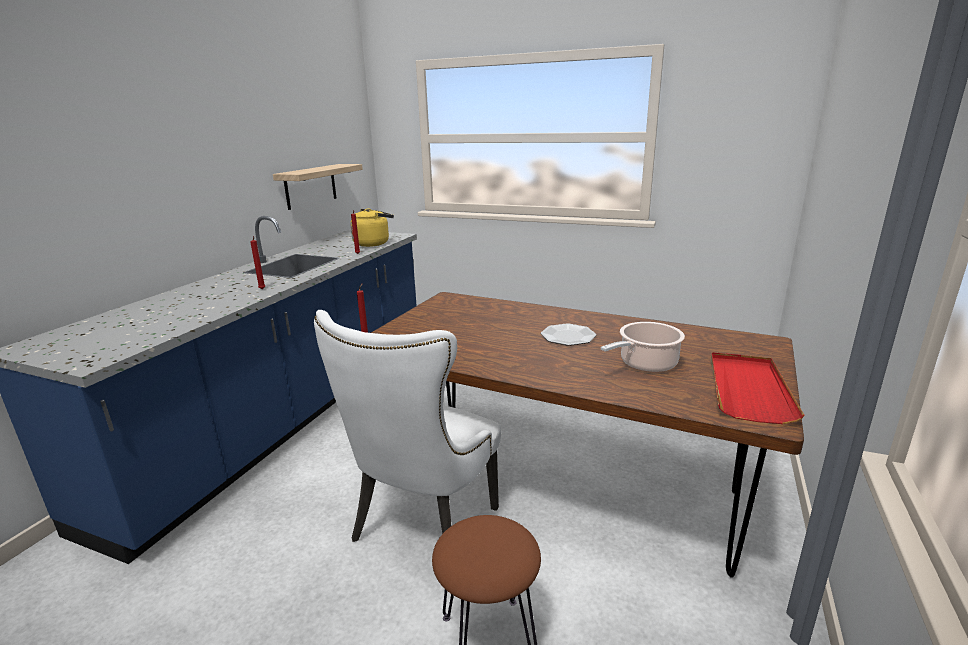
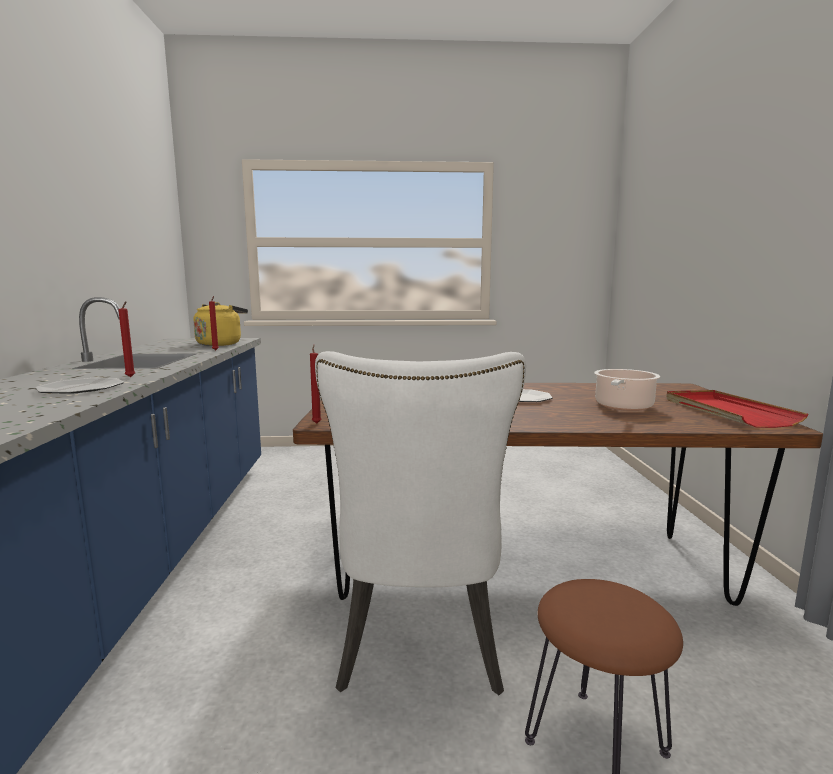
camera: 25 degrees left, 10 degrees down
shelf [273,164,363,210] -> none
none -> plate [35,378,124,394]

